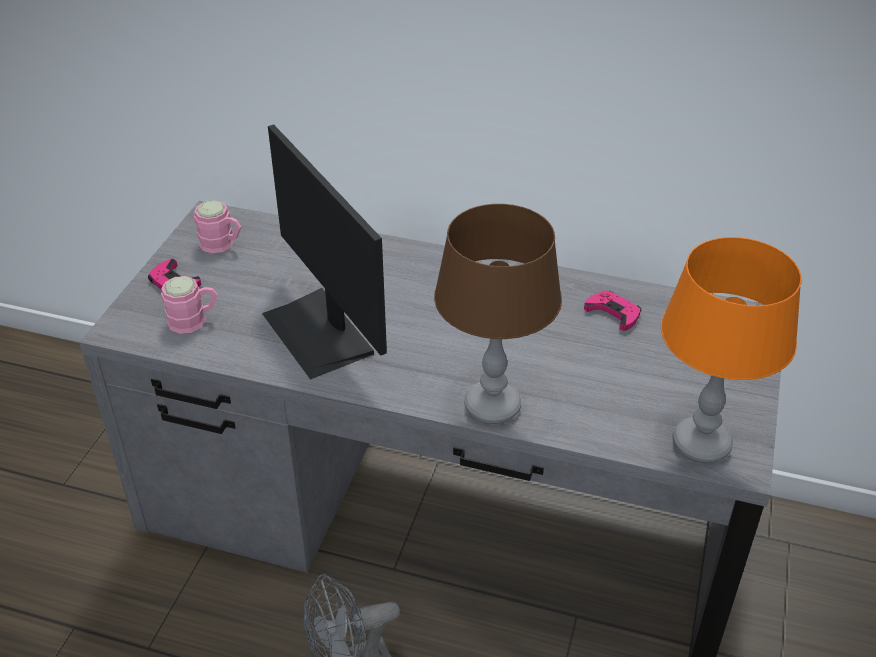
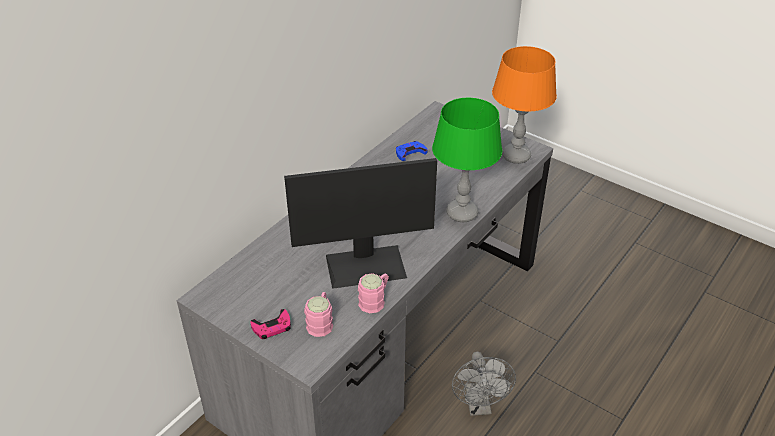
camera: 70 degrees left, 0 degrees up
pink mug [194,200,241,253] -> pink mug moved to [358,273,389,313]
brown table lamp [434,204,562,424] -> green table lamp [432,98,502,222]
pink game controller [584,290,641,331] -> blue game controller [396,141,427,161]

